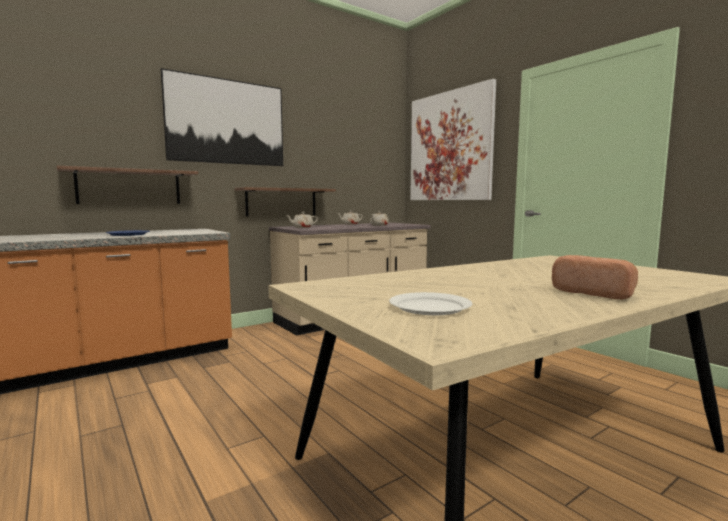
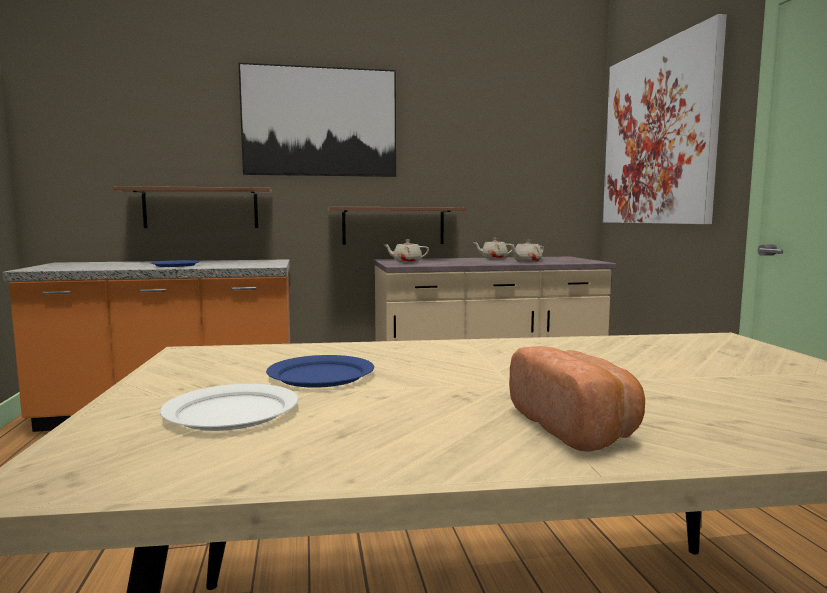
camera: 25 degrees right, 0 degrees up
none -> blue plate [266,355,374,388]

